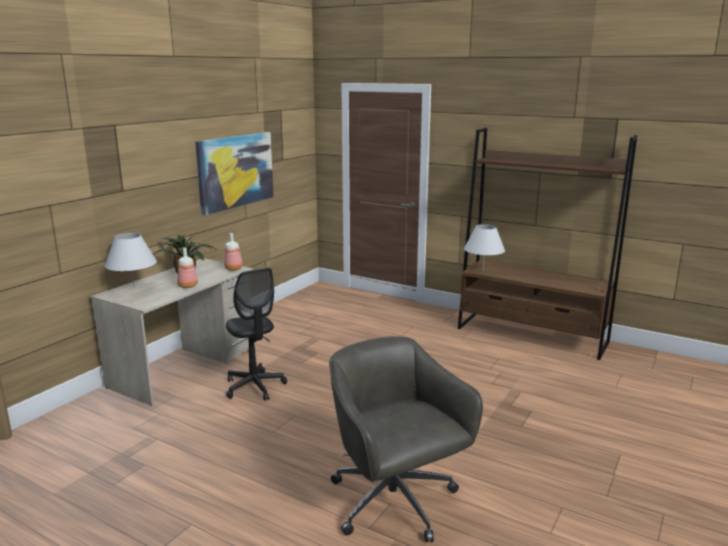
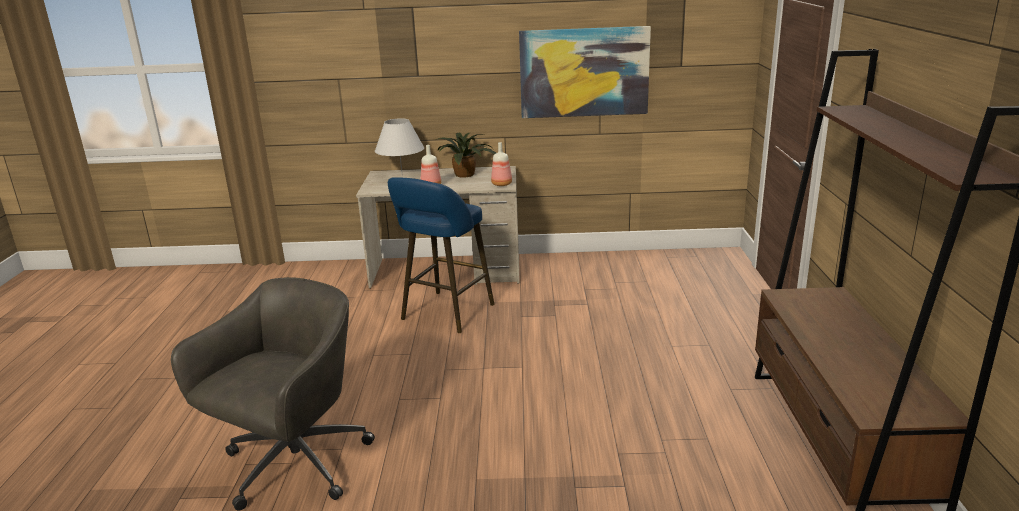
camera: 60 degrees right, 5 degrees up
black office chair [226,268,287,401] -> blue stool [388,177,495,333]
white table lamp [464,224,505,271] -> none

